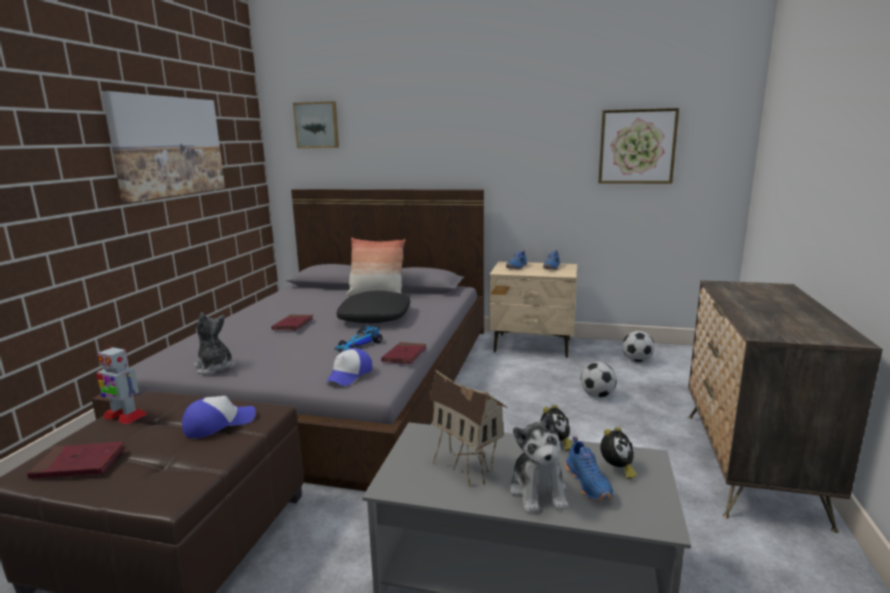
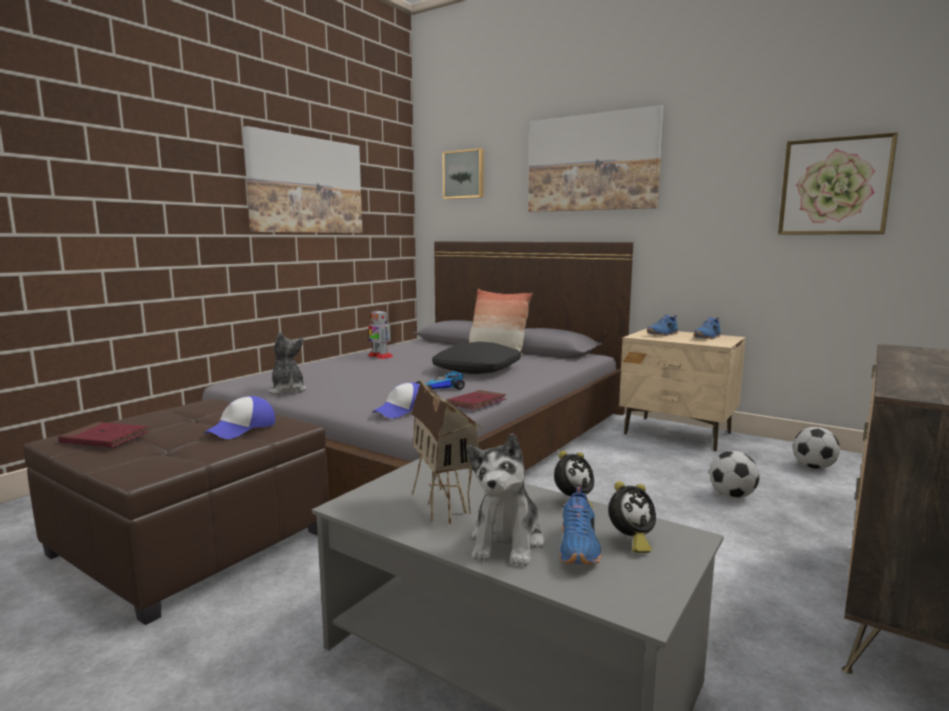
camera: 20 degrees right, 5 degrees down
toy robot [96,346,147,424] -> toy robot moved to [368,310,393,359]
cap [182,396,256,438] -> cap turned 135 degrees clockwise [204,396,275,439]
red book [271,315,314,330] -> none
none -> picture [528,105,664,212]

